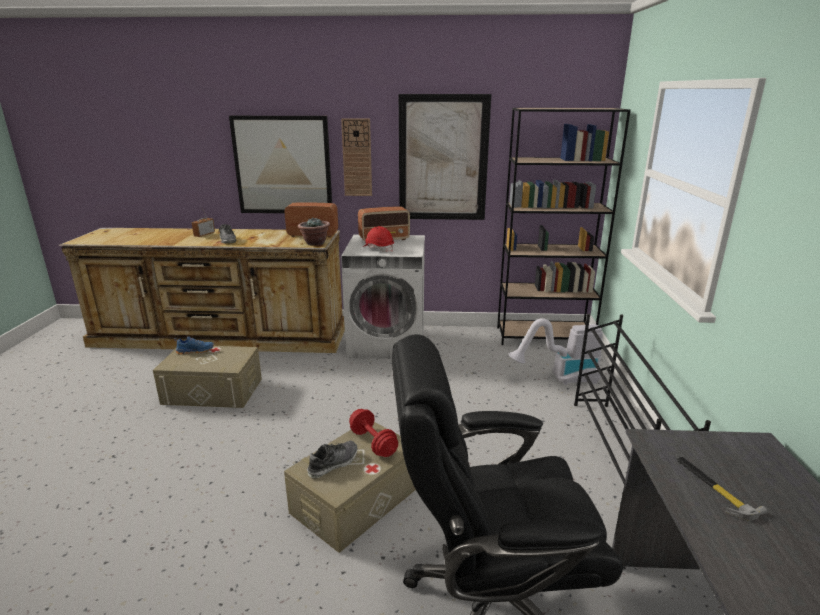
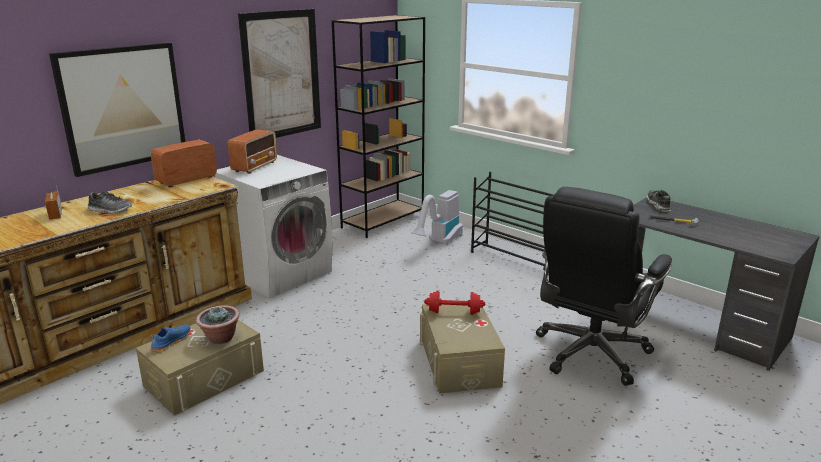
camera: 50 degrees left, 0 degrees up
potted plant [298,217,330,246] -> potted plant moved to [196,305,240,344]
shoe [307,441,357,478] -> shoe moved to [647,190,671,212]
wall clock [341,118,372,196] -> none
red hard hat [363,226,394,252] -> none

